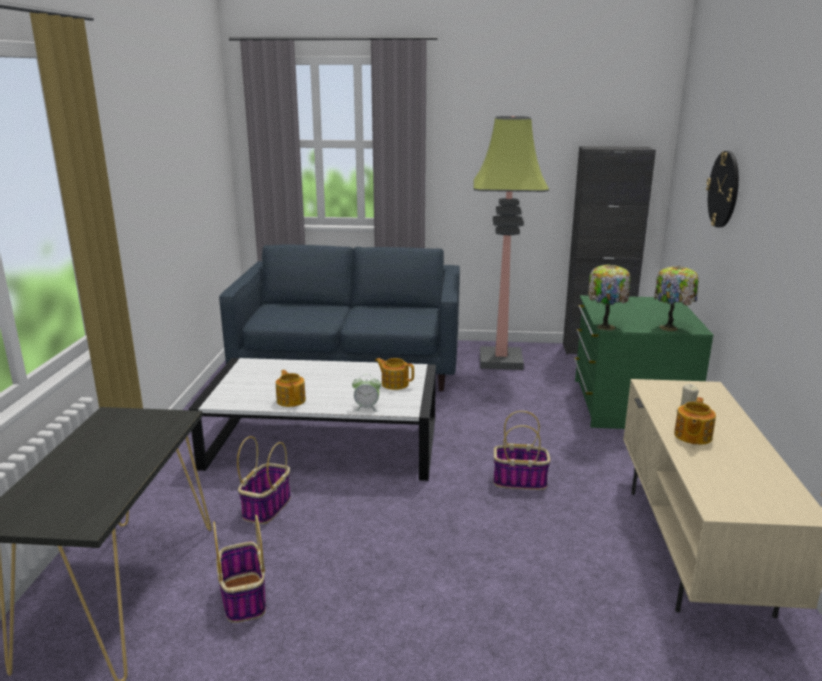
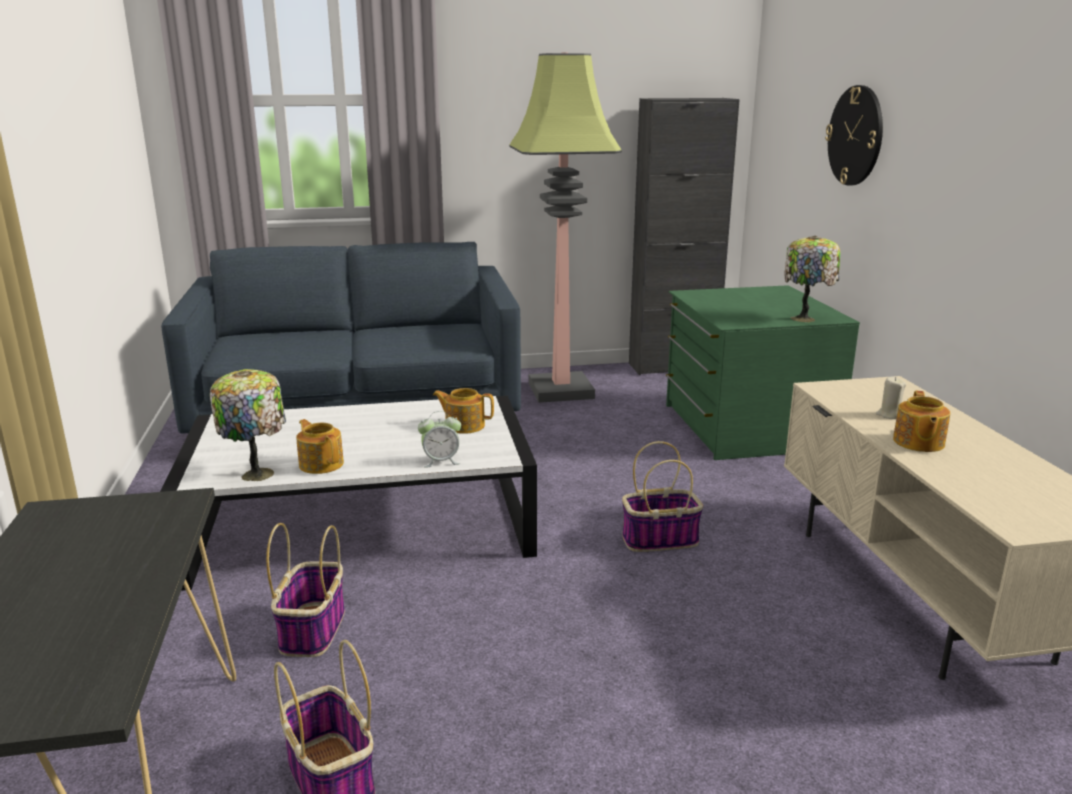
camera: 15 degrees left, 0 degrees up
table lamp [588,264,630,330] -> table lamp moved to [210,369,286,481]

